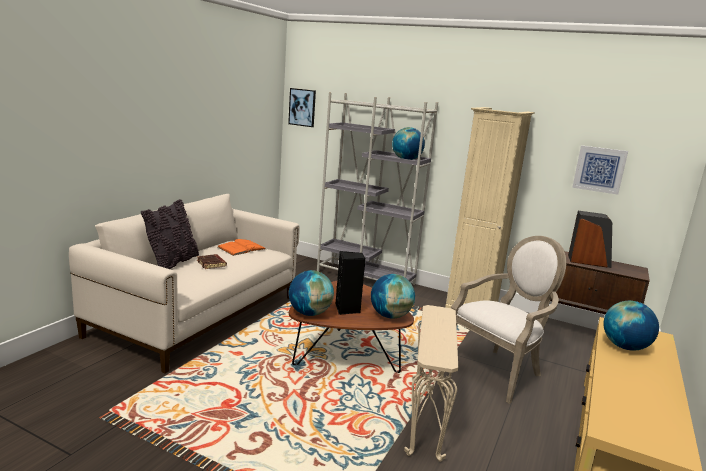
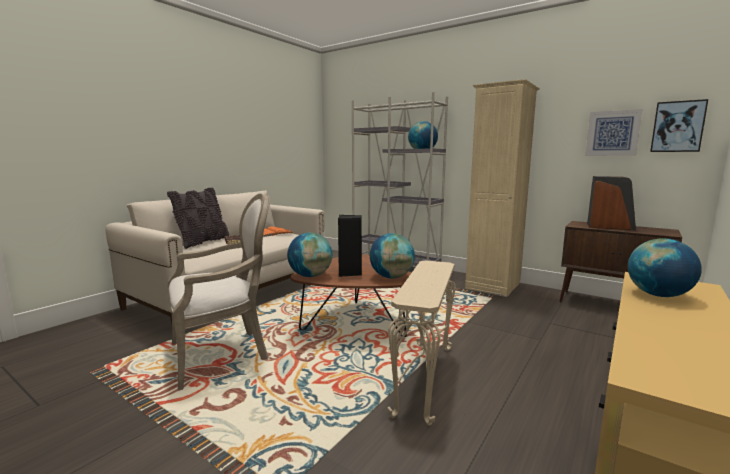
camera: 10 degrees right, 5 degrees down
picture [288,88,316,127] -> picture moved to [650,99,708,152]
armchair [451,236,566,404] -> armchair moved to [168,193,270,391]

